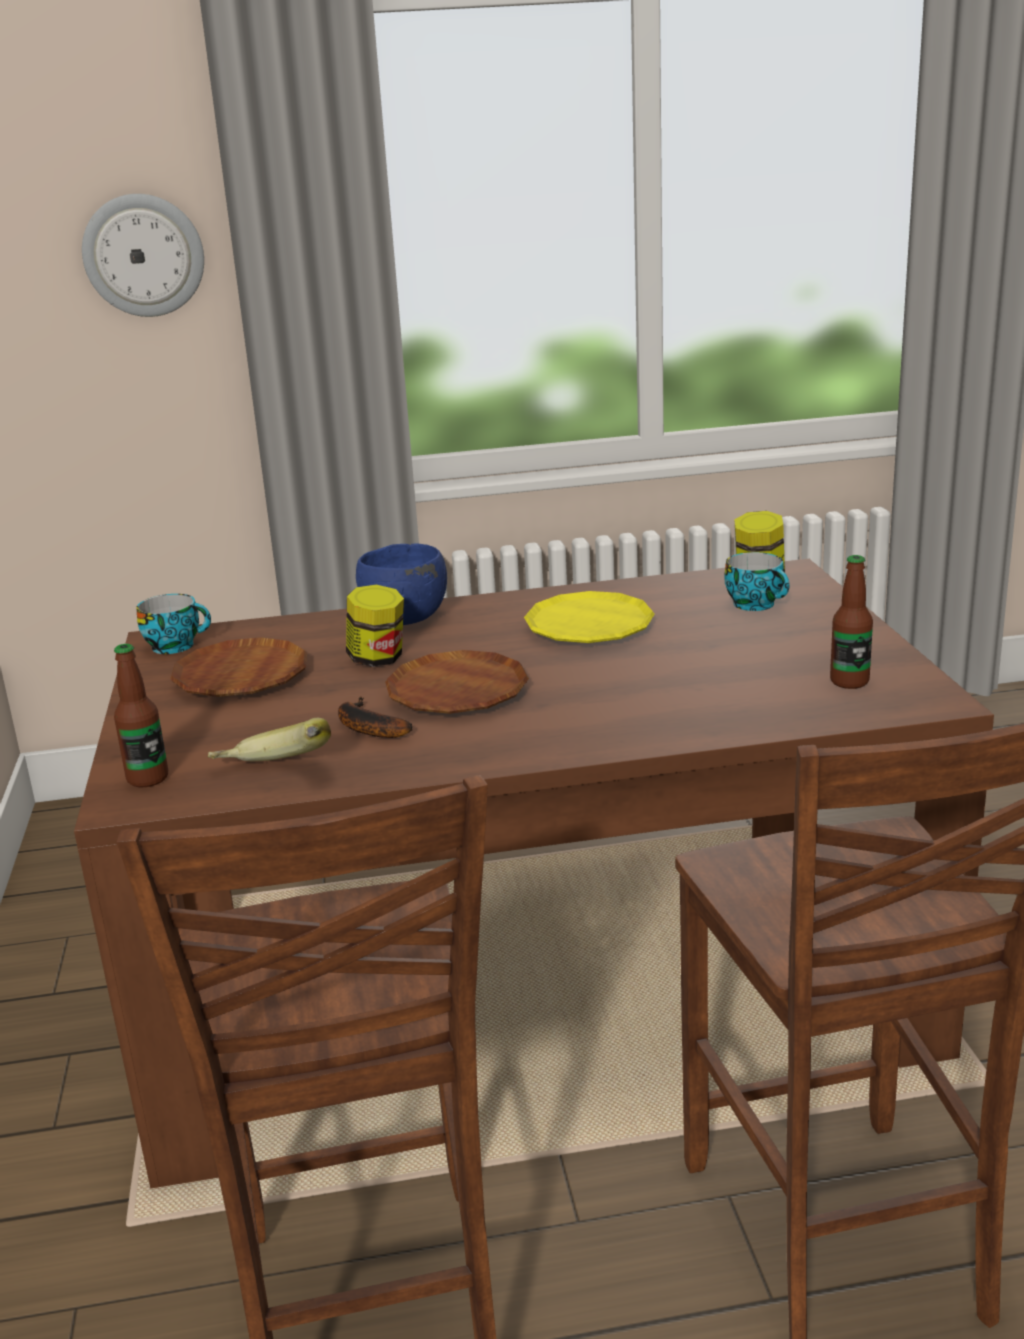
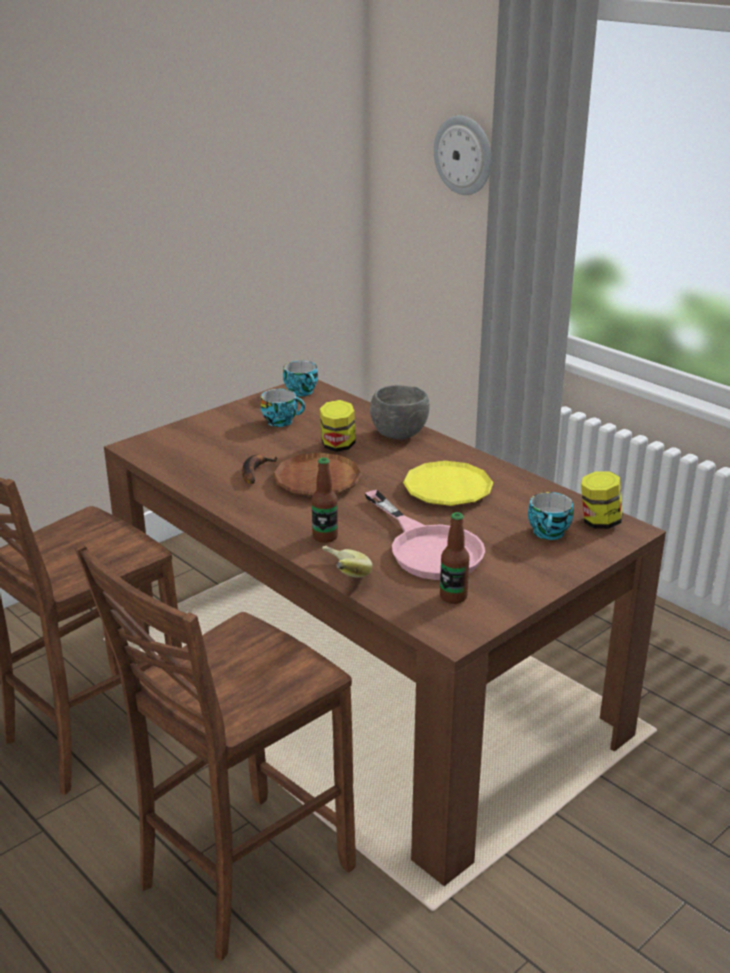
camera: 55 degrees right, 5 degrees up
bottle [114,644,168,787] -> bottle moved to [312,458,338,543]
brown plate [170,637,307,697] -> cup [260,389,305,427]
banana [208,718,331,761] -> banana moved to [322,545,372,578]
blue bowl [356,543,447,625] -> grey bowl [370,385,429,439]
none -> pink frying pan [365,490,485,580]

